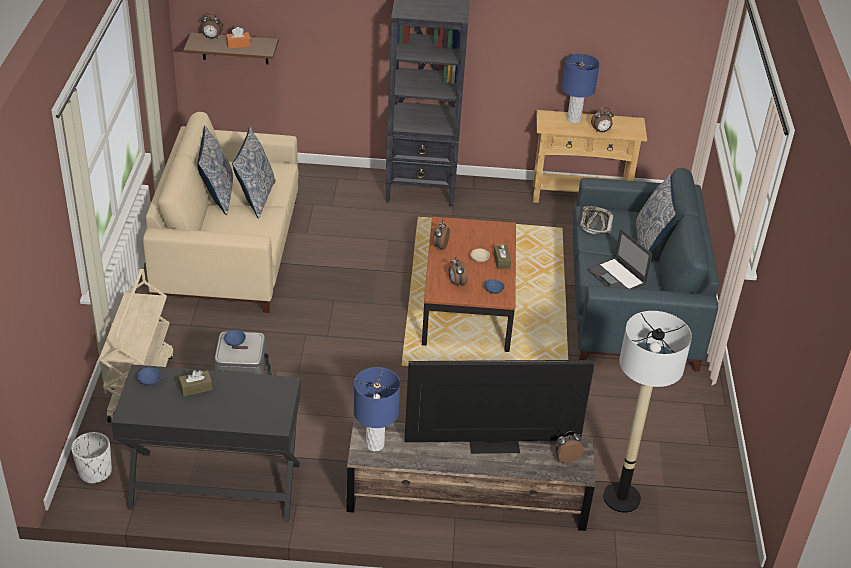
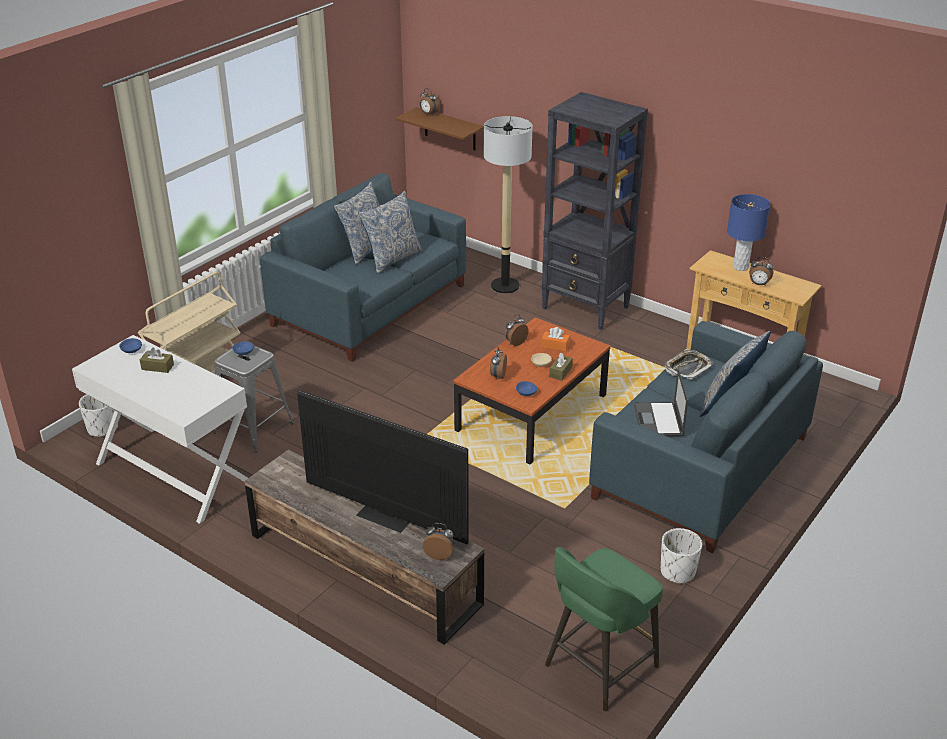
camera: 35 degrees right, 5 degrees down
black desk [111,364,301,522] -> white desk [72,335,248,524]
beige sofa [143,112,299,313] -> blue sofa [260,173,466,362]
orange tissue box [226,27,251,49] -> orange tissue box moved to [541,327,570,352]
blue table lamp [354,367,400,451] -> none
floor lamp [603,311,692,513] -> floor lamp moved to [484,116,533,294]
none -> green stool [545,547,663,712]
none -> white planter [661,528,702,584]

